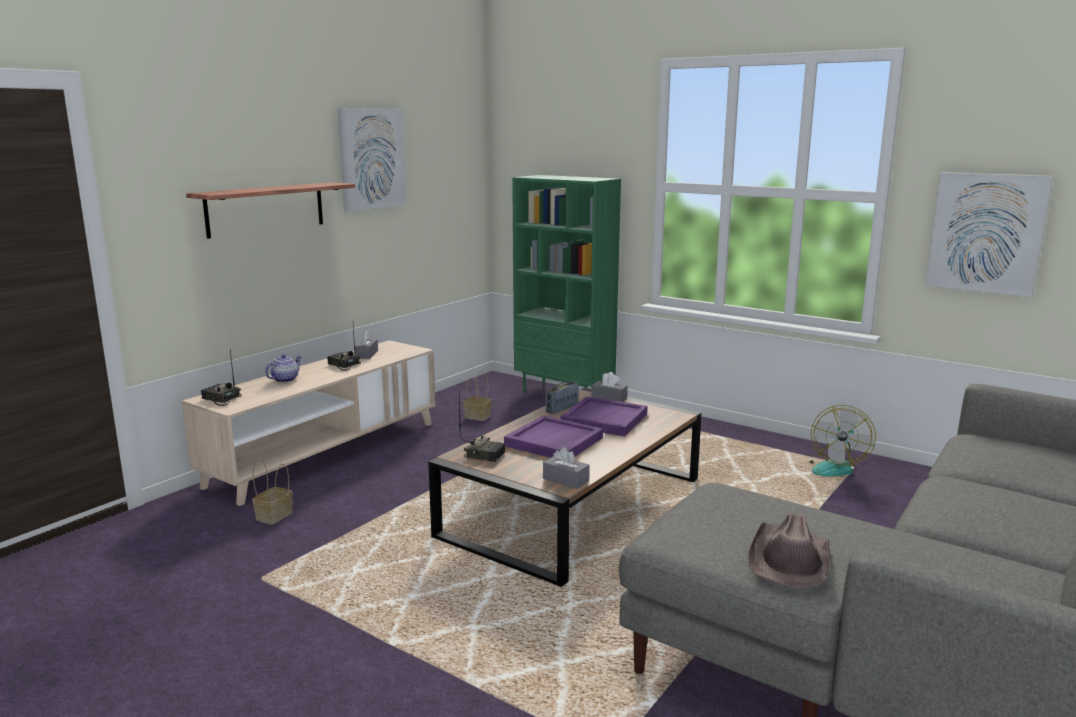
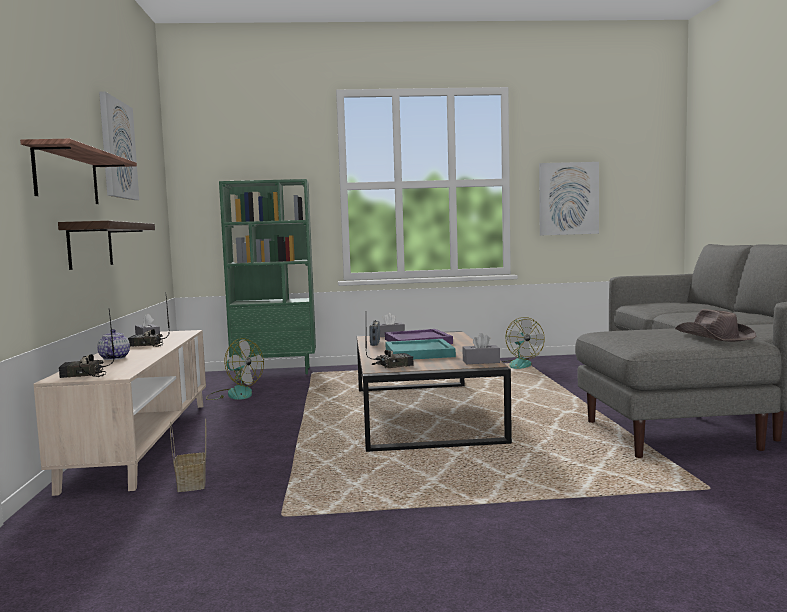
camera: 40 degrees left, 10 degrees down
basket [463,371,492,421] -> fan [206,338,264,400]
purple tray [504,415,603,458] -> turquoise tray [385,339,456,360]
none -> shelf [58,221,155,270]

